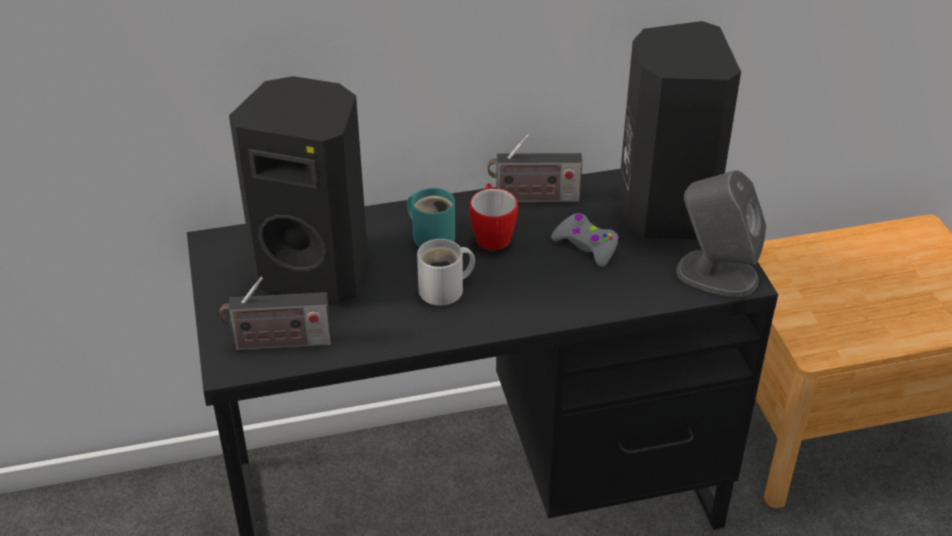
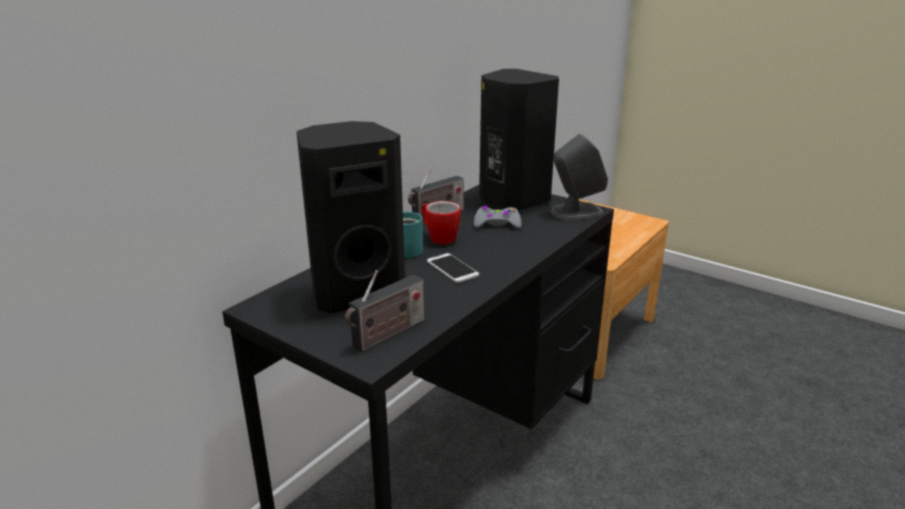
camera: 40 degrees left, 15 degrees down
white mug [417,239,475,306] -> phone [427,253,479,283]

